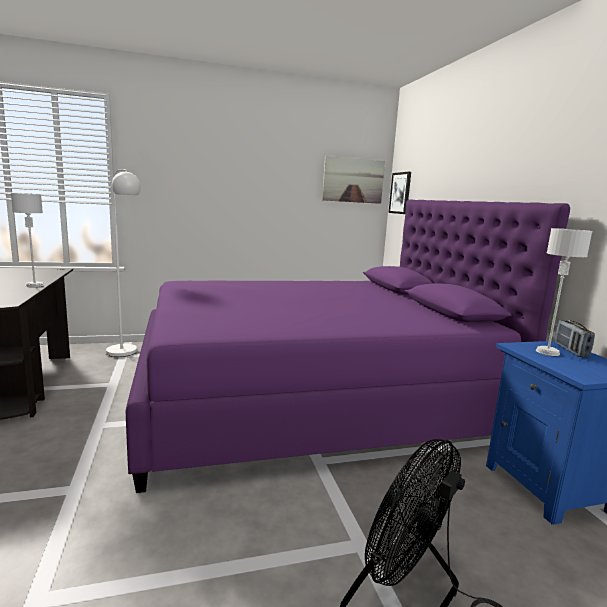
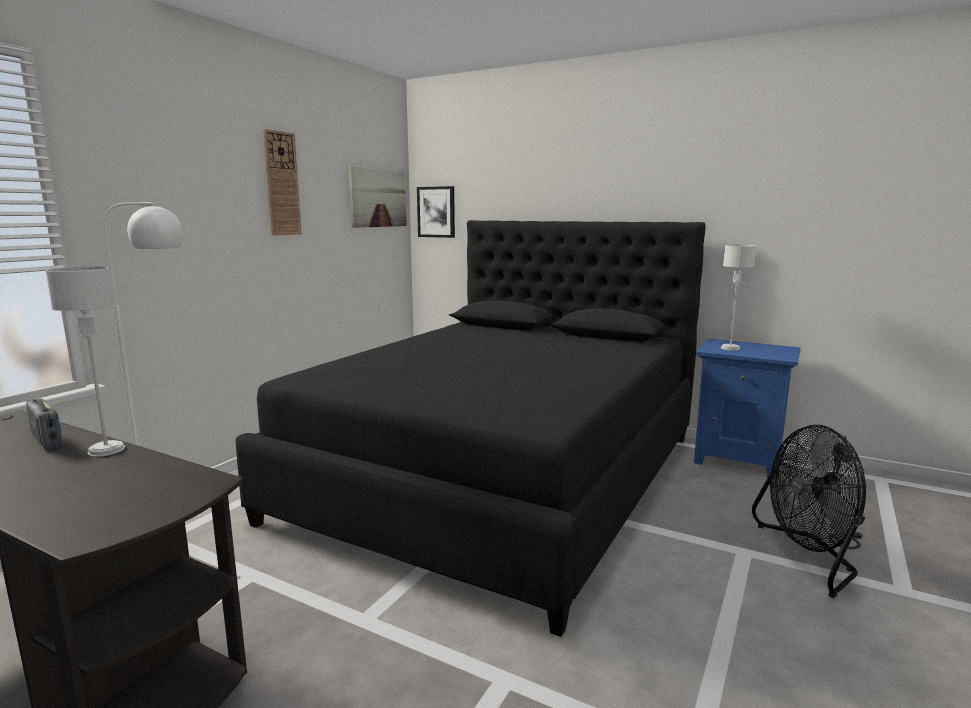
camera: 45 degrees left, 0 degrees up
purple bed [126,200,570,493] -> black bed [235,220,706,637]
radio [554,320,595,358] -> radio moved to [26,398,62,451]
none -> wall clock [263,129,302,236]

